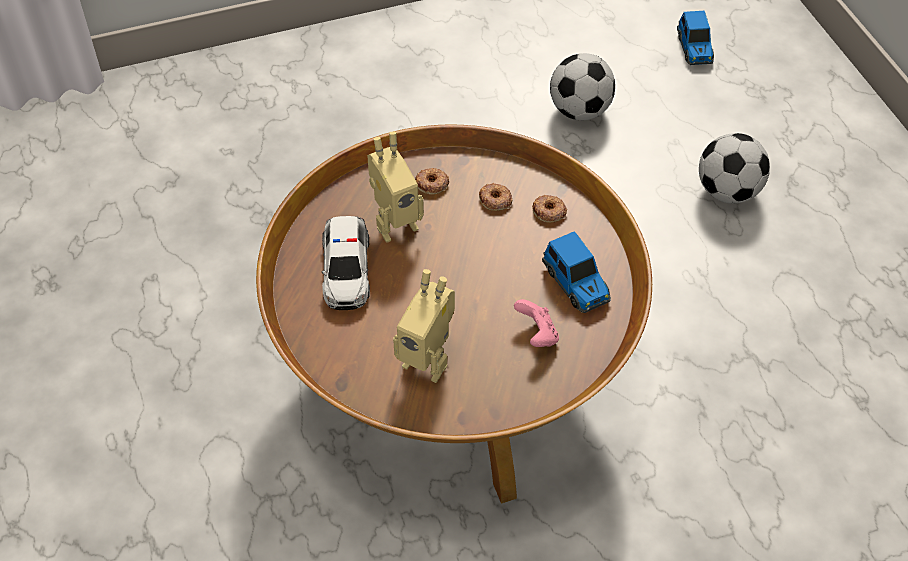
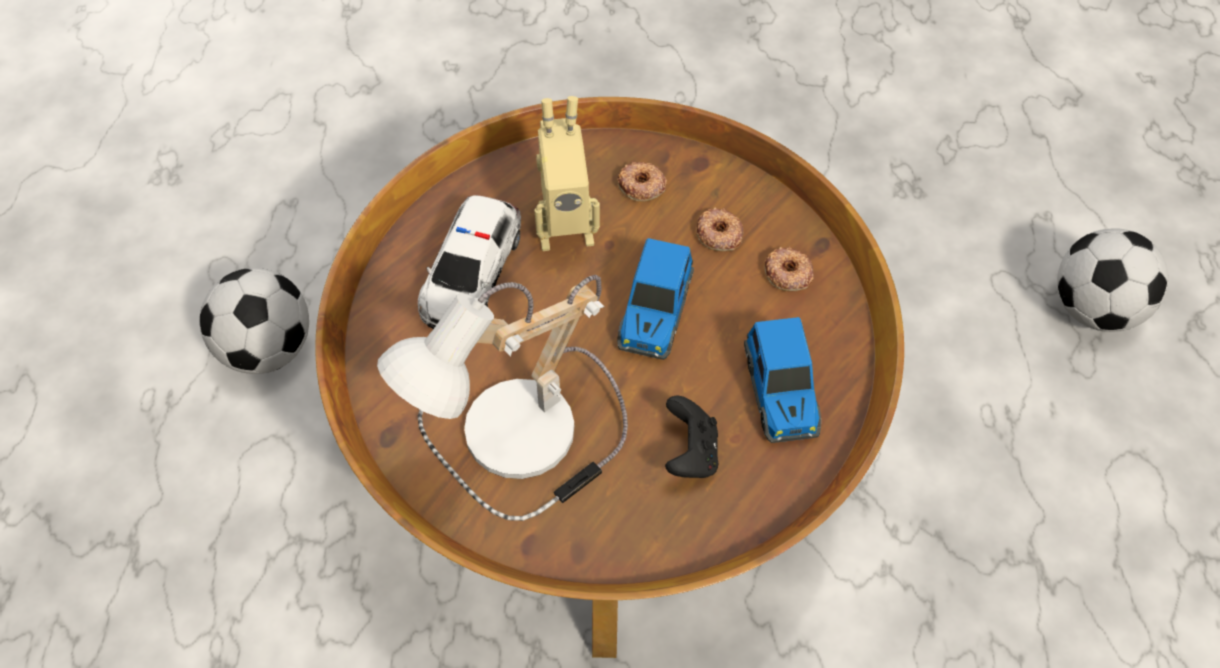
camera: 20 degrees right, 5 degrees up
toy robot [393,269,455,383] -> table lamp [377,275,628,521]
pink game controller [514,299,559,347] -> black game controller [665,396,718,478]
football [550,53,615,120] -> football moved to [200,268,309,374]
toy car [677,11,714,65] -> toy car moved to [617,238,694,360]

